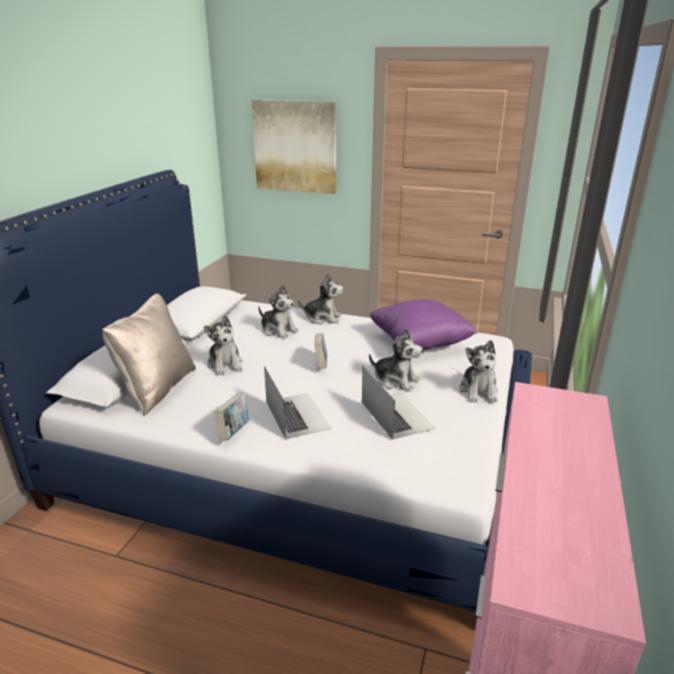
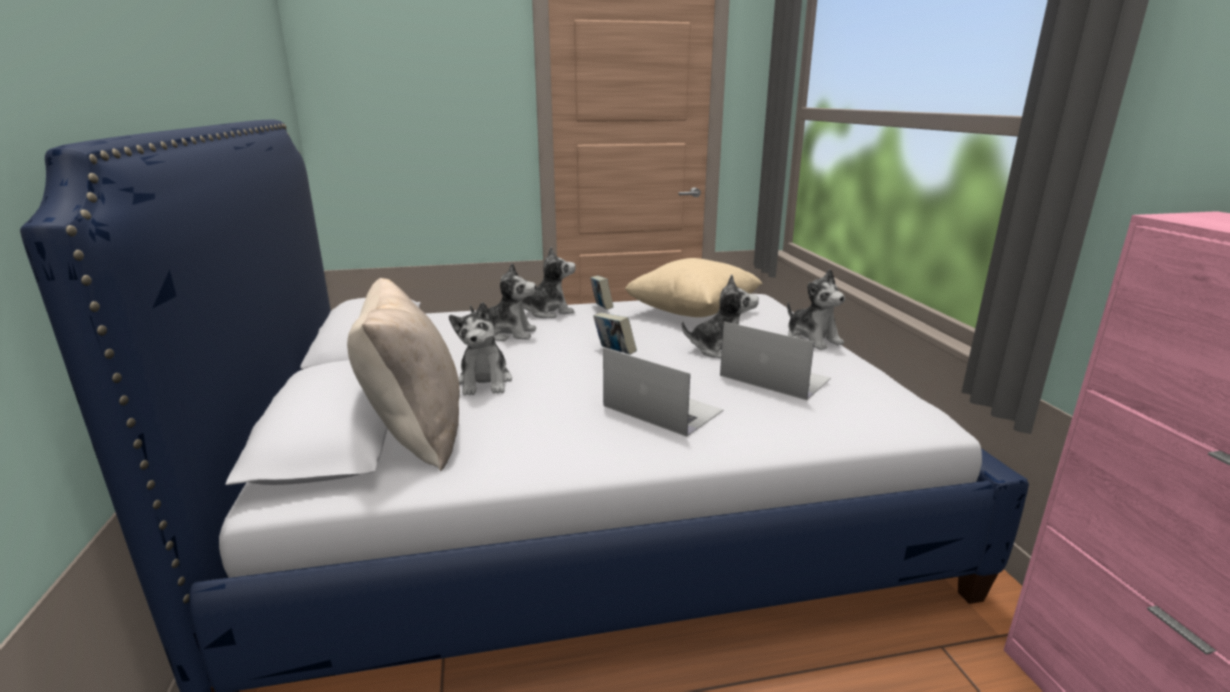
camera: 30 degrees left, 5 degrees down
plush toy [204,315,243,376] -> plush toy turned 45 degrees clockwise [449,302,512,396]
book [214,394,249,441] -> book moved to [590,275,613,310]
picture [252,99,336,194] -> none
purple pillow [370,299,477,350] -> beige pillow [625,258,763,317]

